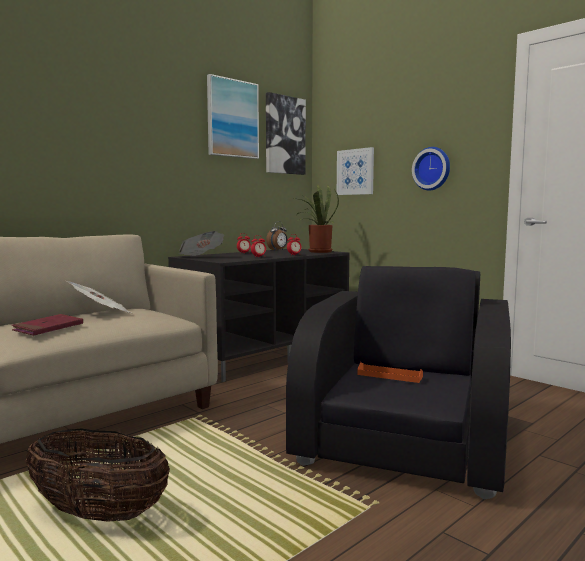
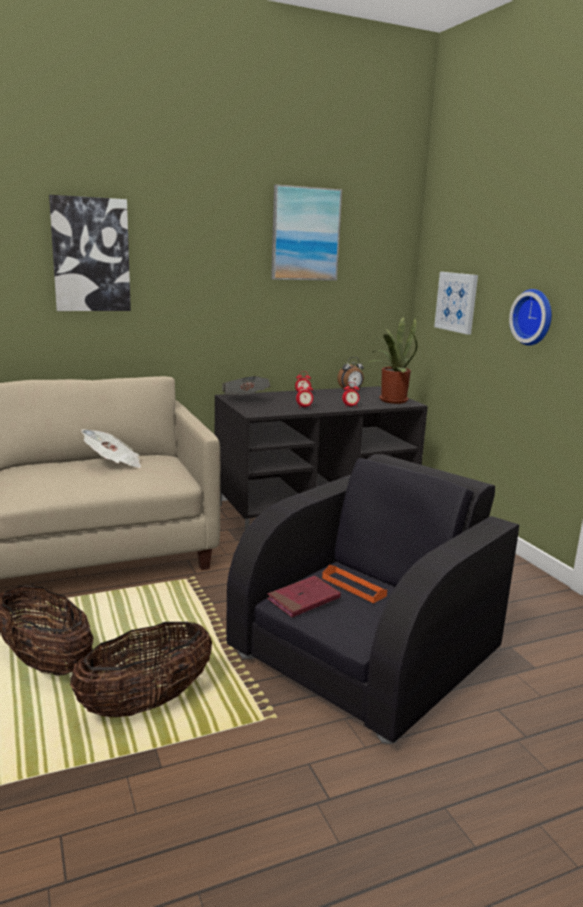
camera: 20 degrees right, 10 degrees up
red book [12,314,83,336] -> red book moved to [267,576,341,618]
picture [266,92,306,175] -> picture moved to [49,195,131,311]
none -> basket [70,621,212,718]

